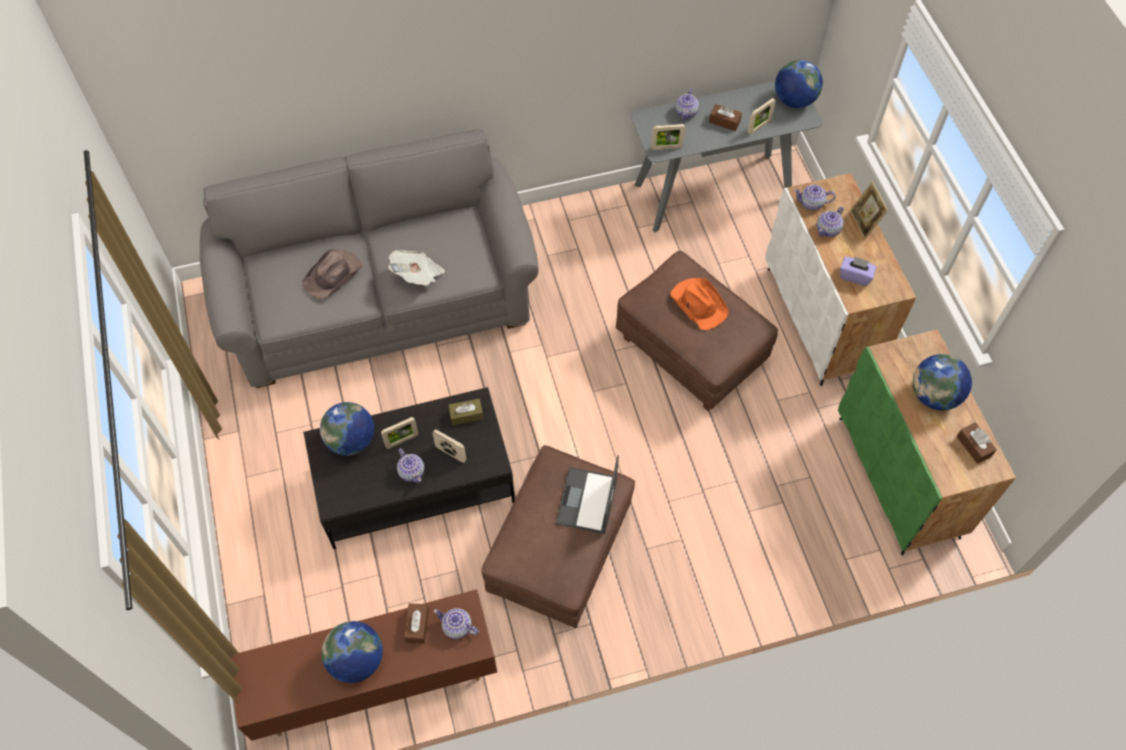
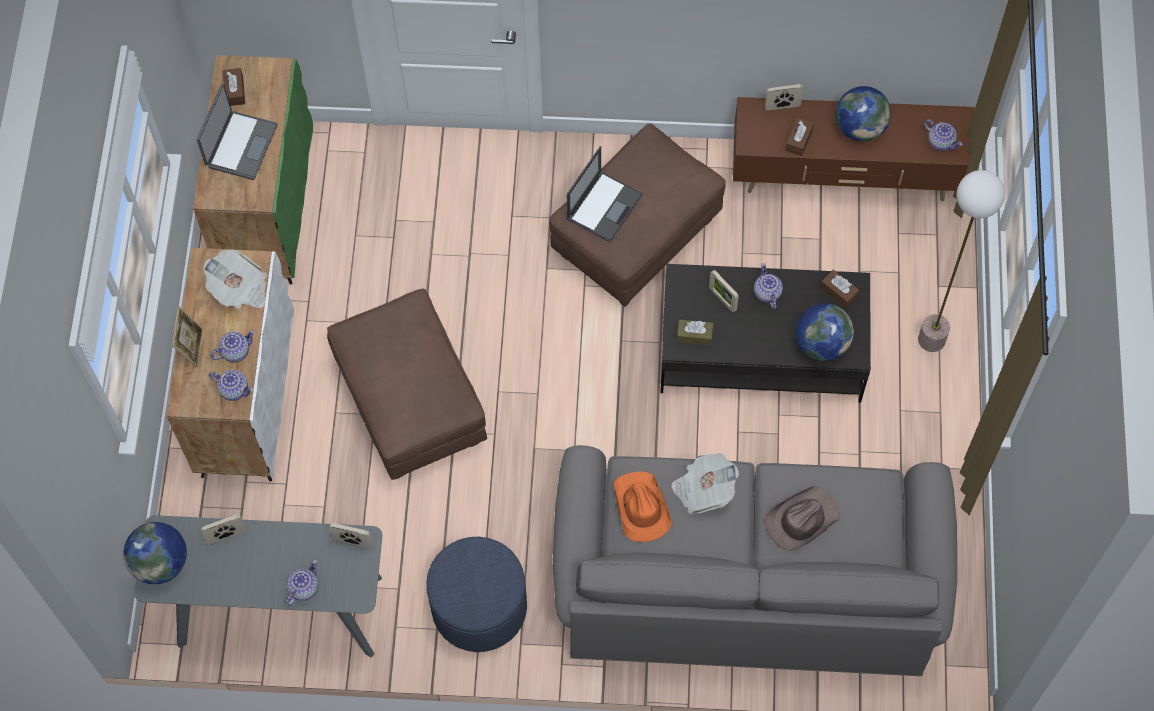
camera: 160 degrees left, 5 degrees up
picture frame [381,417,418,449] -> picture frame moved to [765,84,803,111]
teapot [434,608,479,639] -> teapot moved to [924,119,963,151]
orange hat [671,278,728,330] -> orange hat moved to [614,472,672,542]
brown tissue box [709,104,742,131] -> brown tissue box moved to [820,270,859,308]
purple tissue box [840,256,876,286] -> newspaper [203,249,267,309]
globe [913,354,972,410] -> laptop [197,84,278,180]
none -> blue ottoman [426,537,527,652]
none -> floor lamp [918,170,1005,352]

